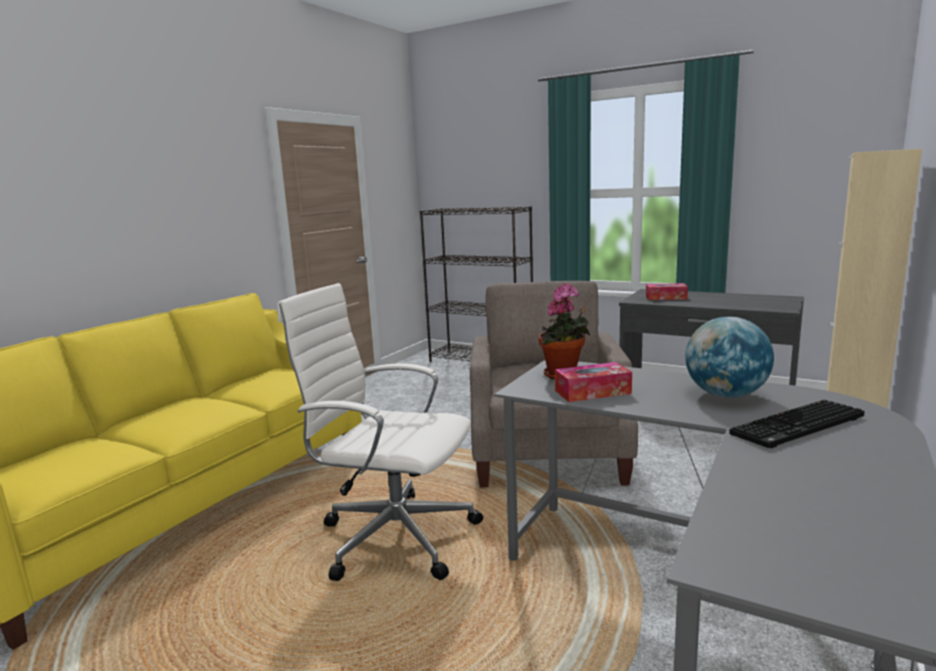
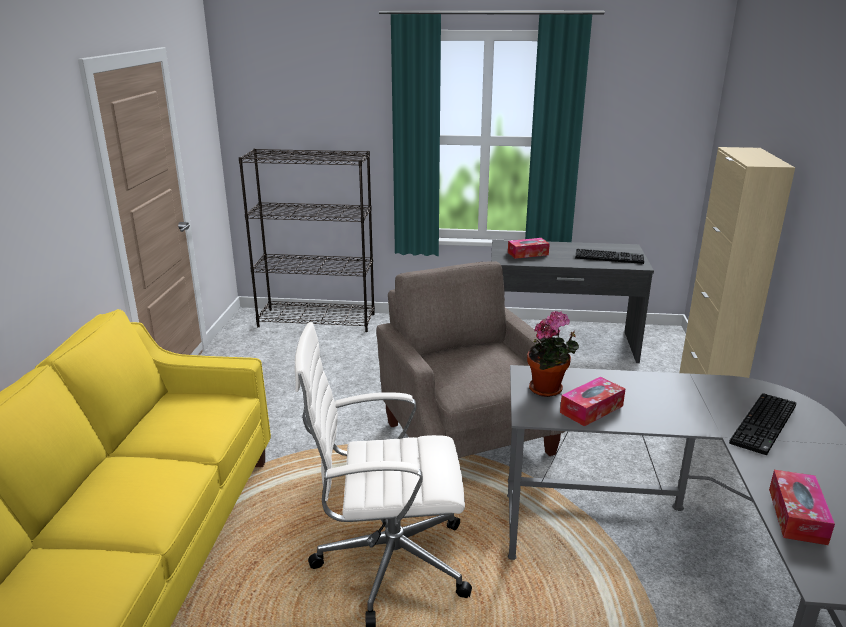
camera: 25 degrees left, 10 degrees up
globe [685,317,774,398] -> none
none -> keyboard [575,249,644,264]
none -> tissue box [769,470,835,545]

